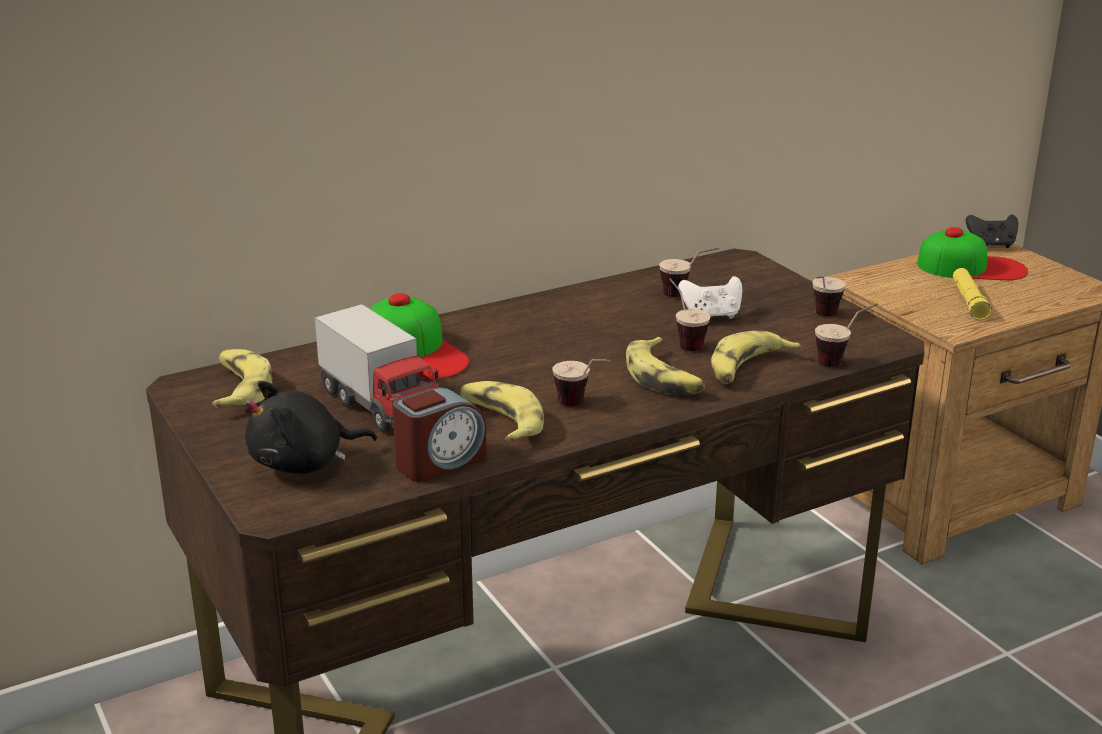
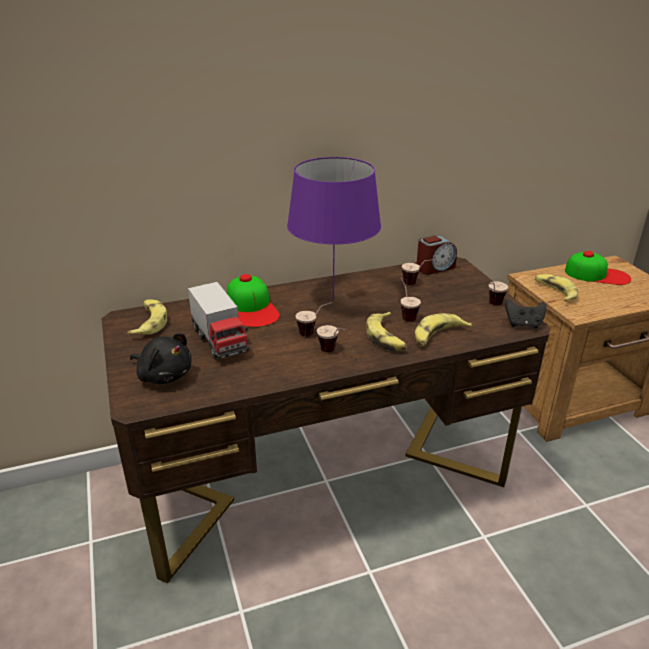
camera: 10 degrees right, 5 degrees up
black plush toy [245,381,377,474] -> black plush toy turned 135 degrees counterclockwise [130,333,192,384]
alarm clock [392,387,487,482] -> alarm clock moved to [417,235,457,275]
banana [459,381,544,443] -> banana moved to [534,274,578,302]
white game controller [678,276,742,319] -> none
cup [815,303,878,367] -> cup moved to [296,302,334,337]
yellow flashlight [953,268,991,320] -> none
black game controller [966,214,1018,248] -> black game controller moved to [505,300,547,328]
none -> purple table lamp [287,157,381,300]

